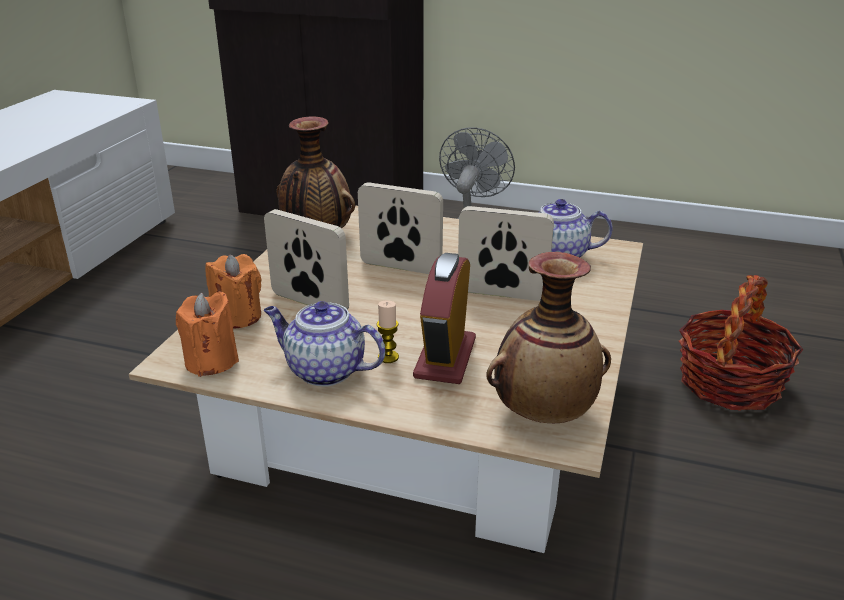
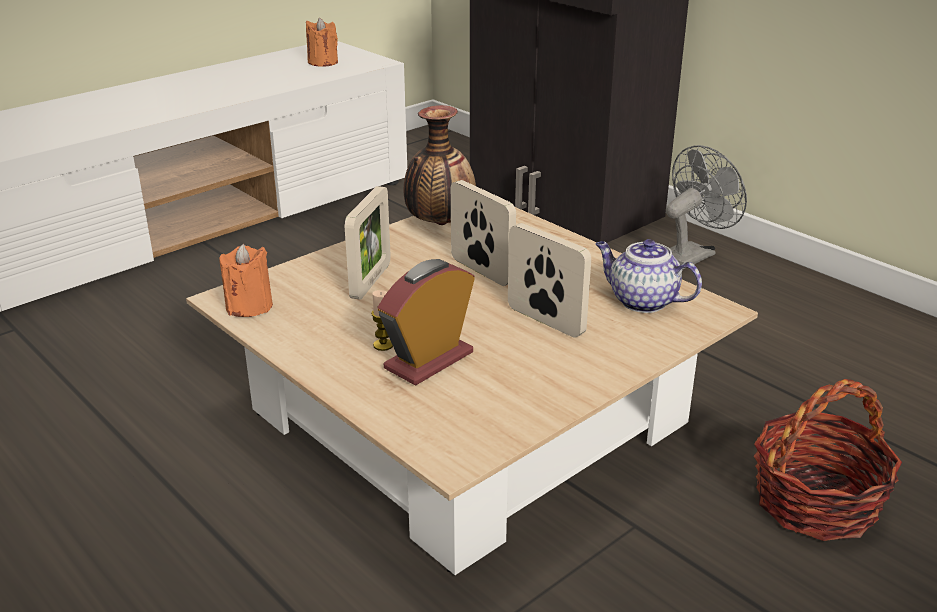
camera: 30 degrees right, 0 degrees up
orange candle [206,254,262,328] -> orange candle moved to [306,18,338,67]
picture frame [264,209,349,310] -> picture frame turned 45 degrees clockwise [345,186,391,300]
teapot [264,301,385,387] -> none
vase [486,252,611,423] -> none

